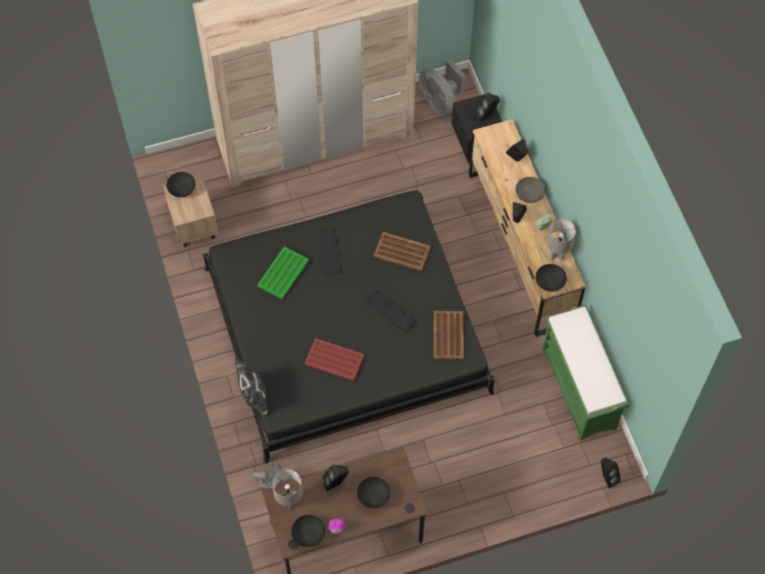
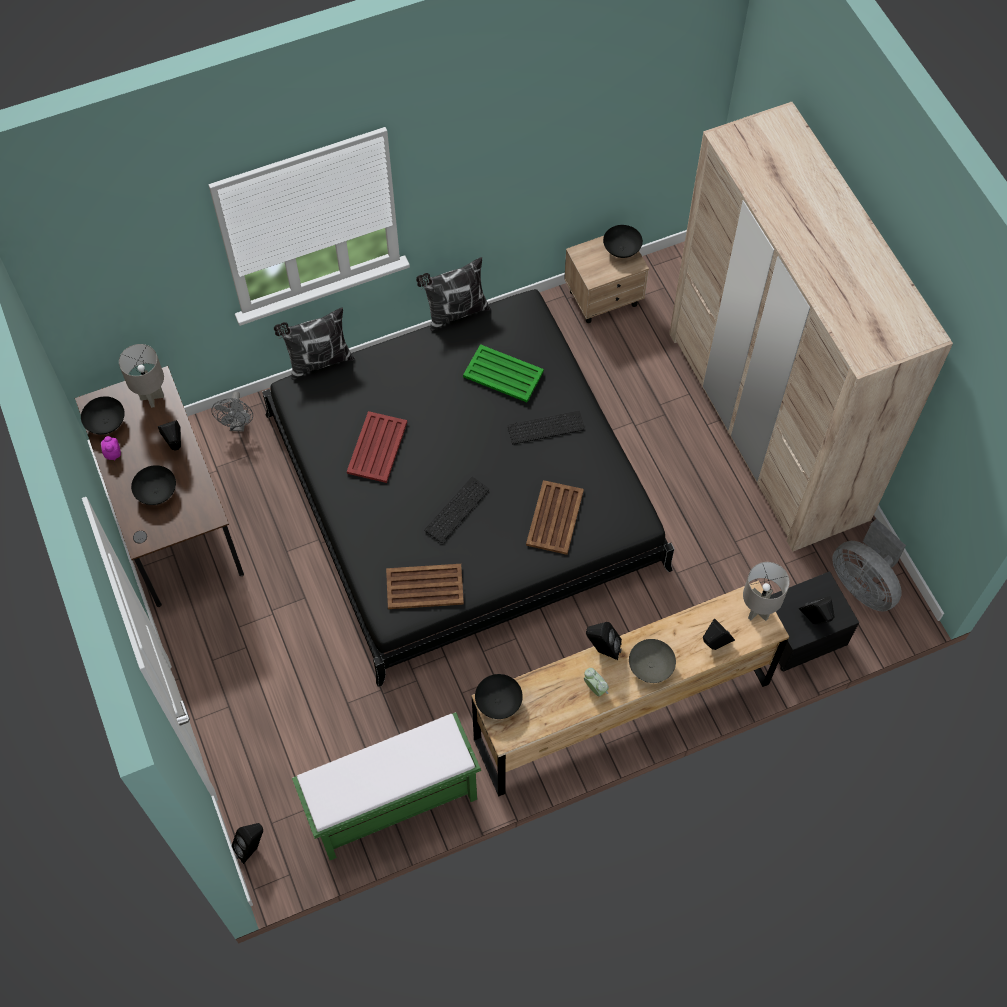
camera: 85 degrees right, 0 degrees up
grey fan [419,59,466,116] -> grey fan turned 90 degrees counterclockwise [832,519,906,612]
grey table lamp [546,219,576,261] -> grey table lamp moved to [743,562,790,621]
none -> pillow [416,257,491,331]

